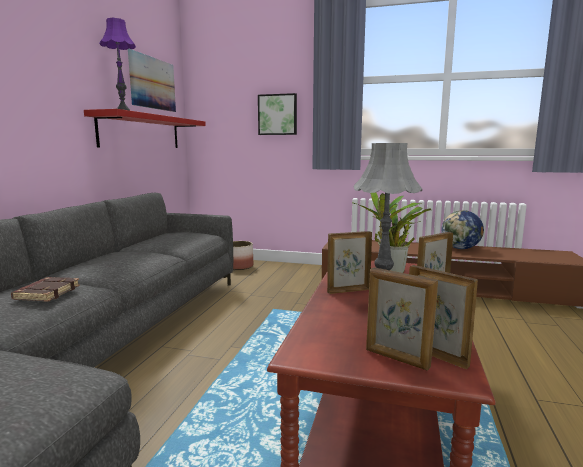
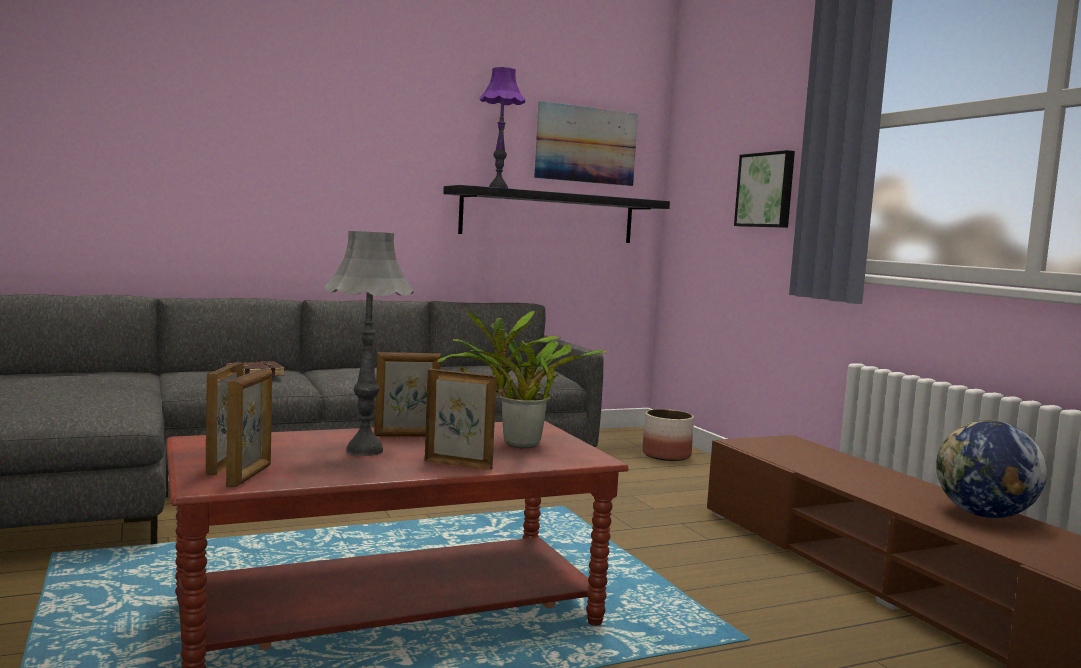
camera: 50 degrees right, 5 degrees down
red shelf [84,109,206,148] -> black shelf [443,185,670,243]
picture frame [327,231,372,294] -> picture frame turned 135 degrees clockwise [374,352,441,436]

